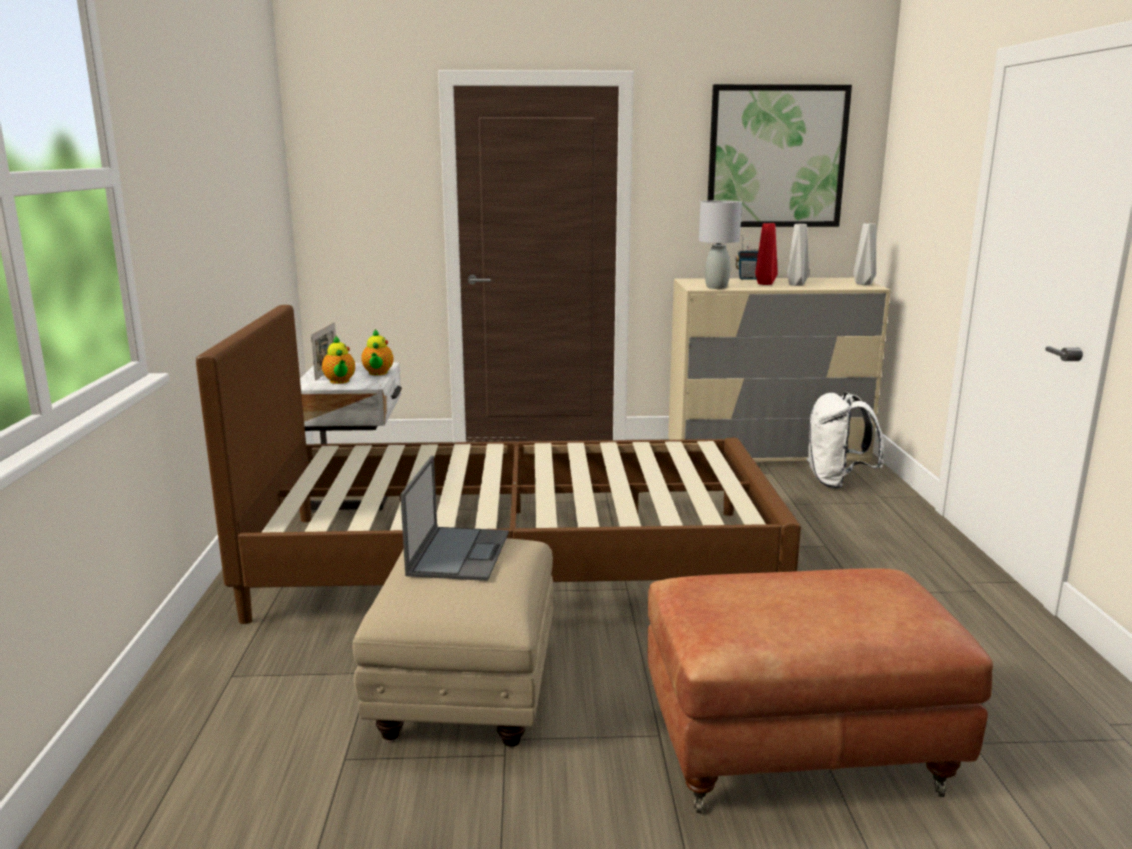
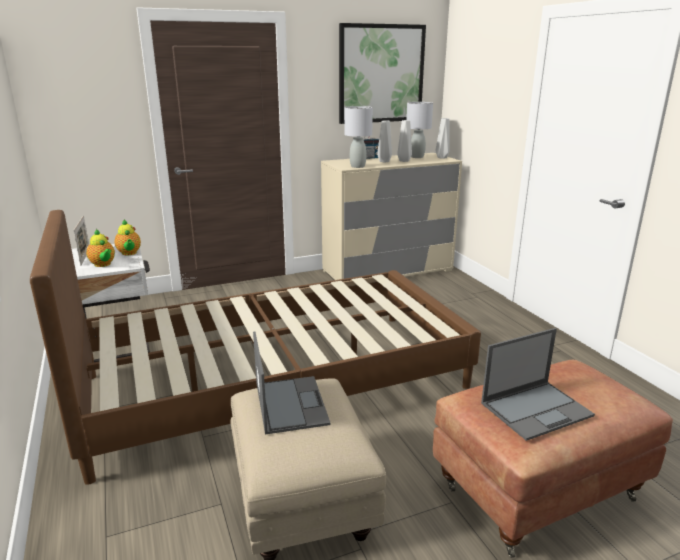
camera: 20 degrees left, 5 degrees up
red vase [755,223,778,285] -> grey vase [377,120,392,162]
white backpack [807,392,884,489] -> none
none -> grey table lamp [406,102,433,158]
none -> laptop [481,328,595,441]

